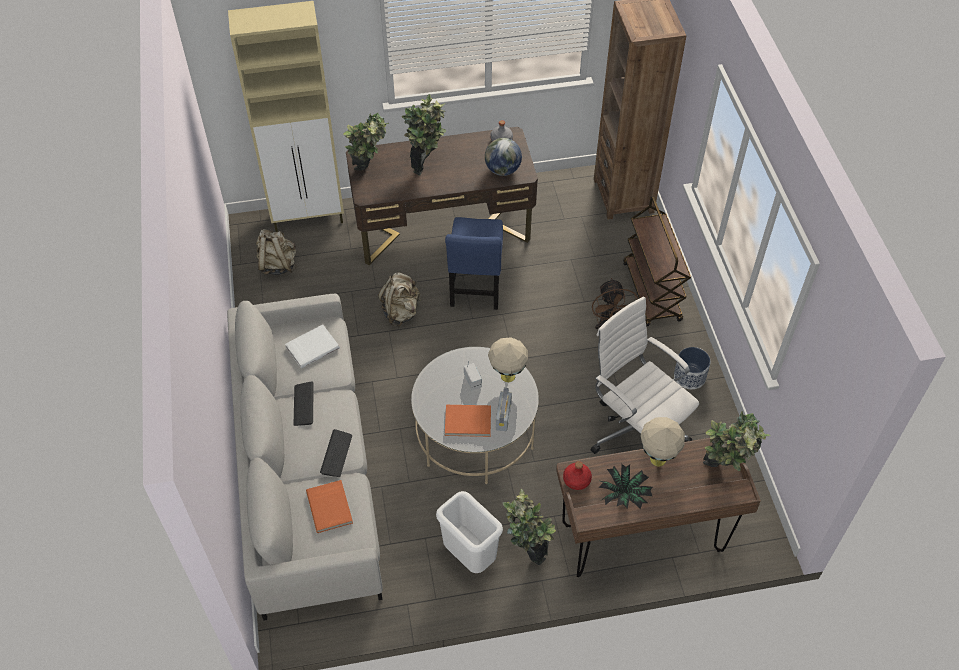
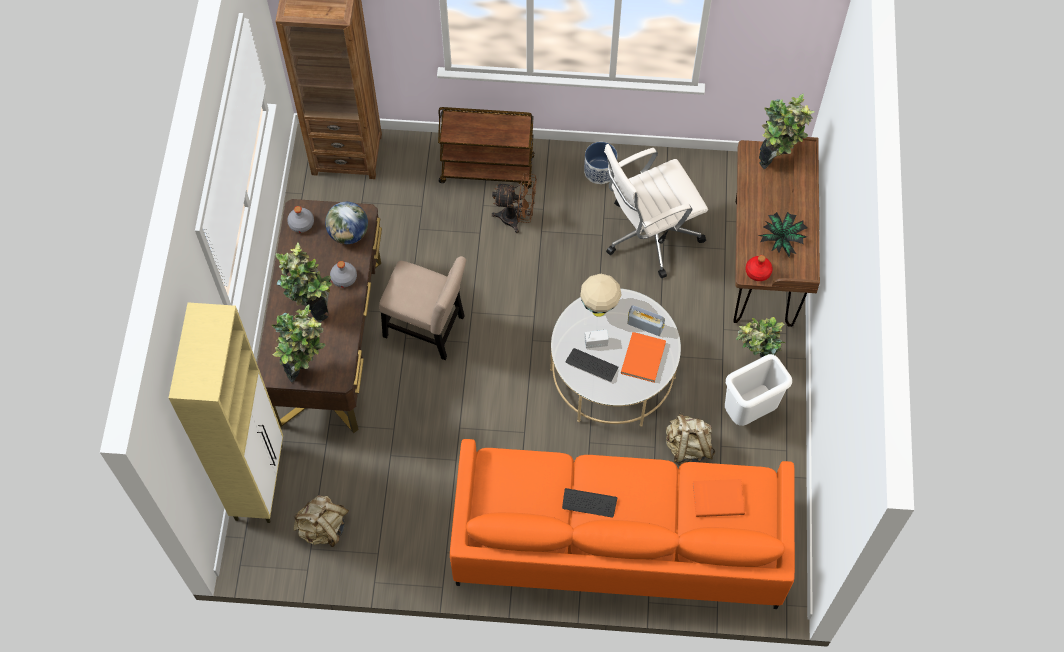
camera: 75 degrees left, 10 degrees up
grey sofa [227,294,383,620] -> orange sofa [450,439,795,609]
white book [285,324,340,369] -> none
keyboard [320,429,352,477] -> keyboard moved to [566,348,618,382]
beige backpack [378,272,421,326] -> beige backpack moved to [666,413,715,465]
blue chair [445,217,503,310] -> beige chair [379,256,466,360]
beige table lamp [640,417,685,467] -> none
none -> grey bottle [330,261,357,287]

